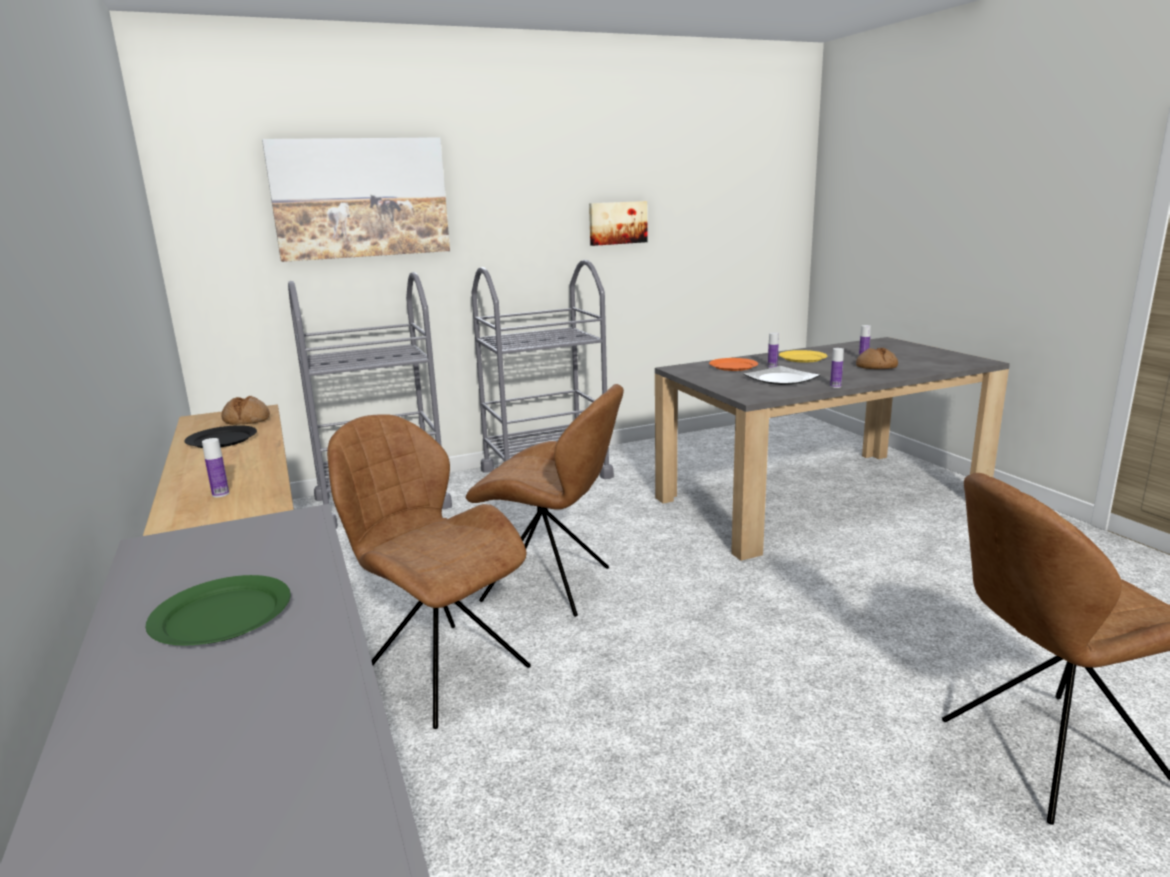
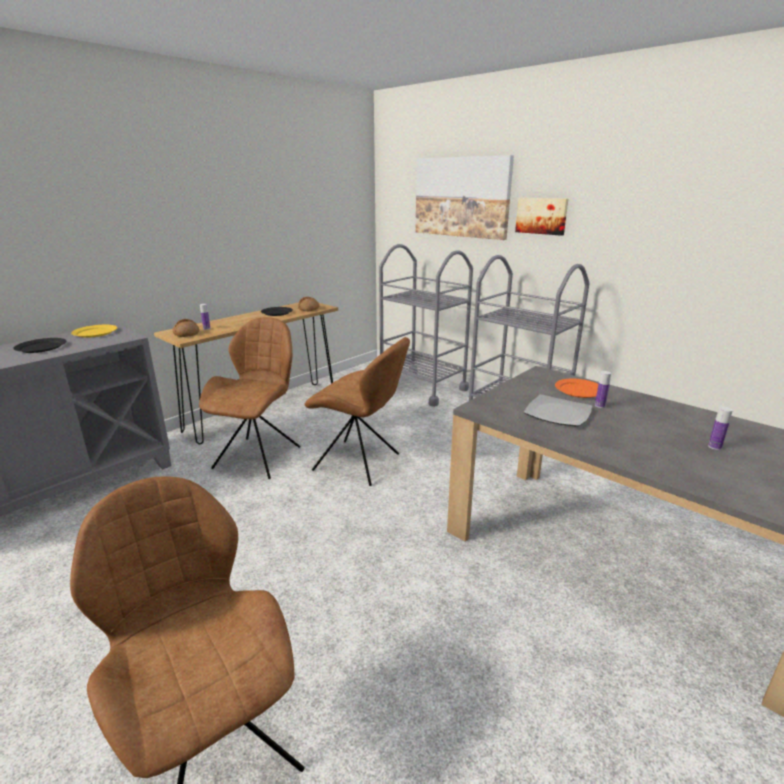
camera: 65 degrees right, 5 degrees up
green plate [146,575,291,646] -> black plate [13,338,67,353]
brown chair [466,384,624,617] -> brown chair turned 60 degrees counterclockwise [304,337,410,486]
picture [589,201,648,246] -> picture moved to [515,197,569,236]
yellow plate [779,350,827,362] -> yellow plate moved to [71,325,117,338]
bottle [830,348,844,388] -> none
bread [856,348,898,369] -> bread moved to [173,319,199,337]

